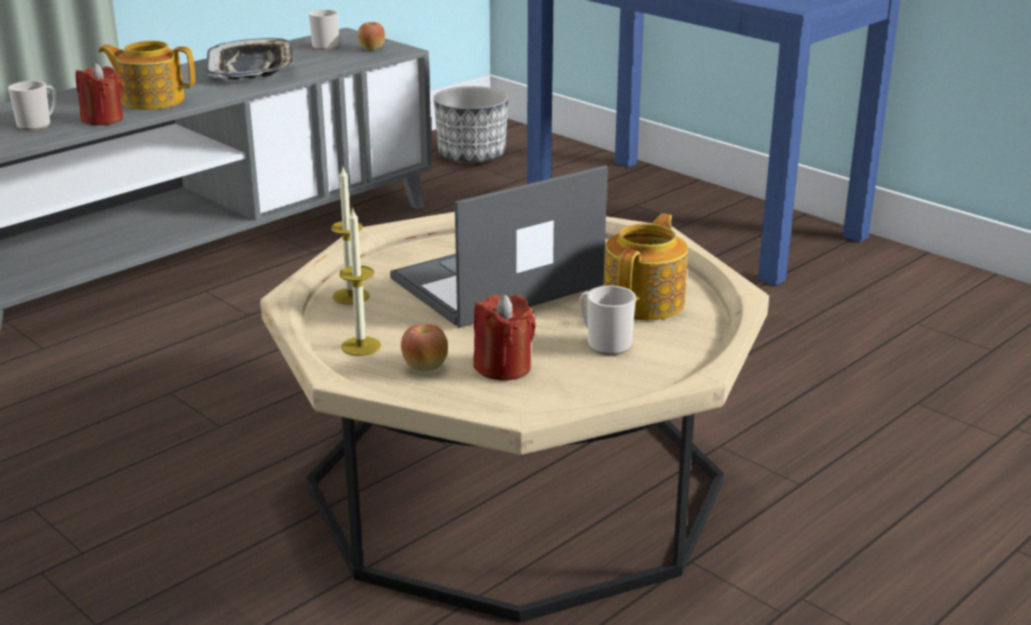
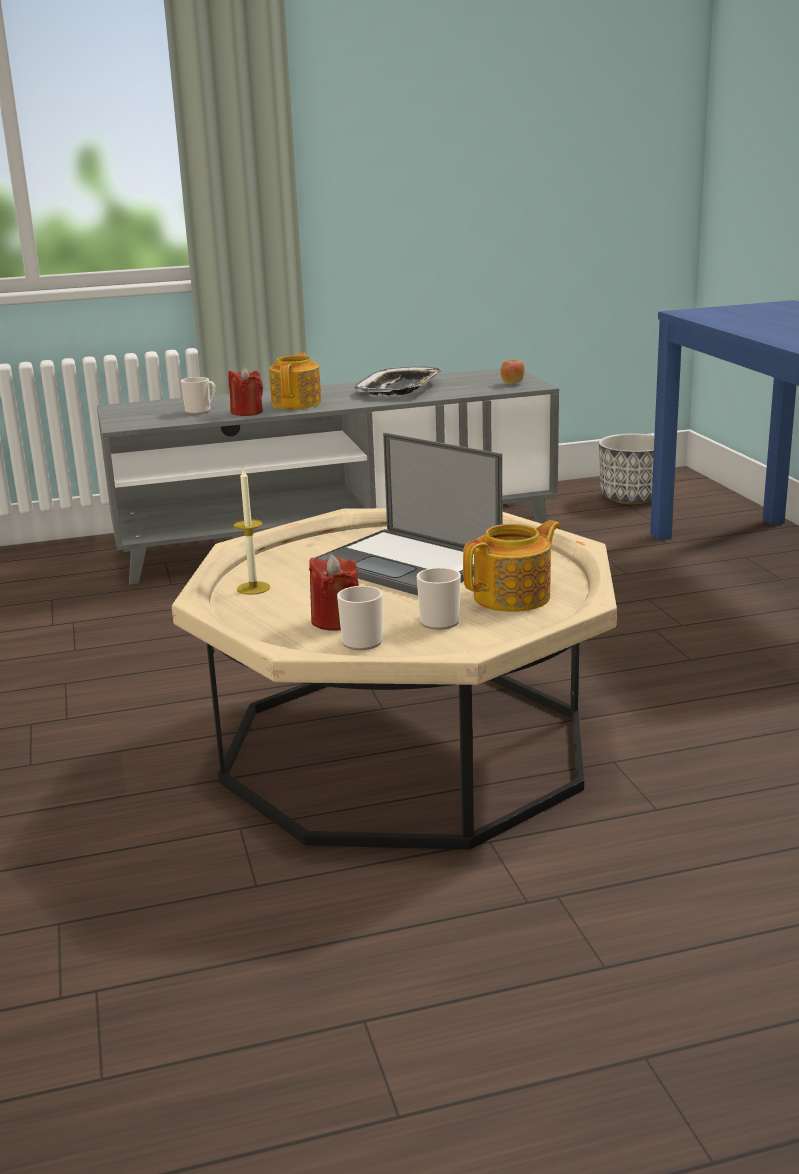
camera: 30 degrees right, 5 degrees down
teapot [98,41,195,110] -> teapot turned 60 degrees clockwise [269,352,321,409]
mug [309,10,339,50] -> mug moved to [337,586,383,650]
candle [330,167,370,305] -> none
laptop [390,165,608,328] -> laptop turned 135 degrees counterclockwise [315,433,502,596]
apple [401,324,448,371] -> none

